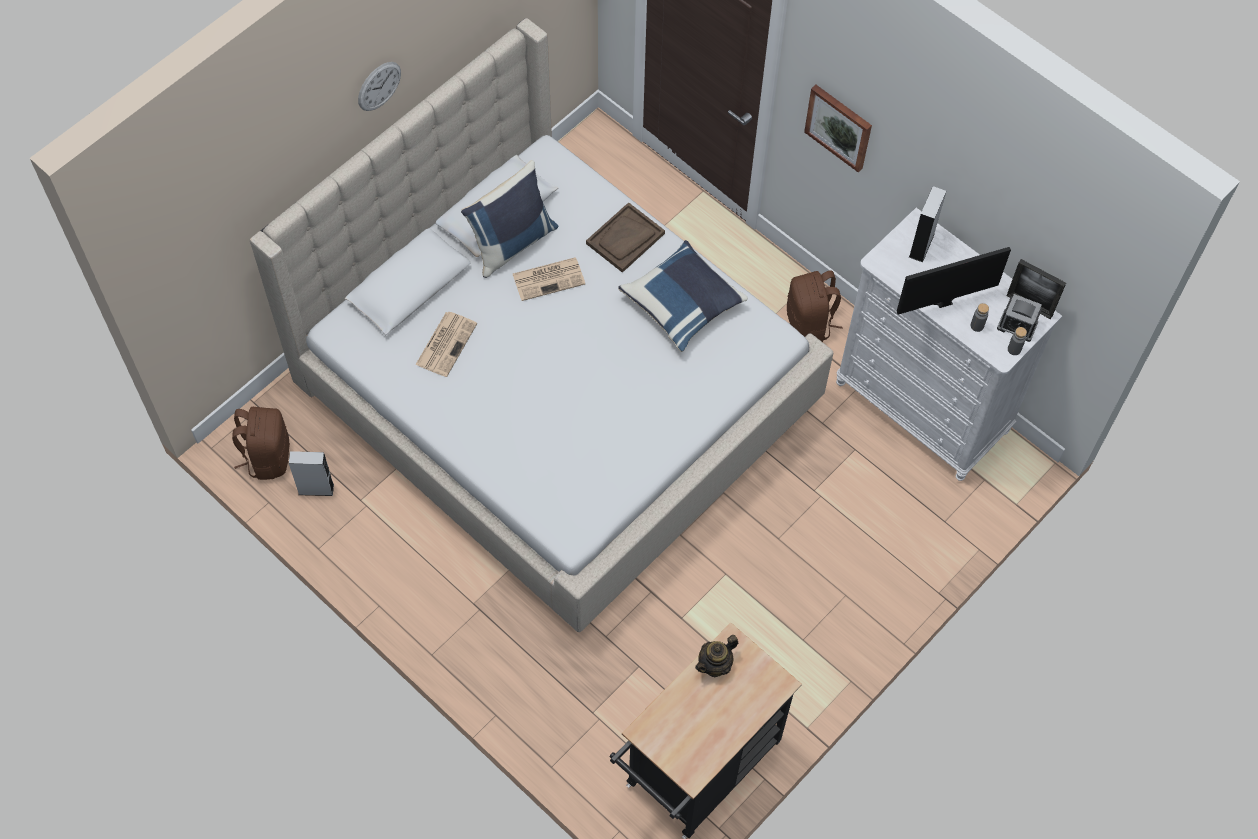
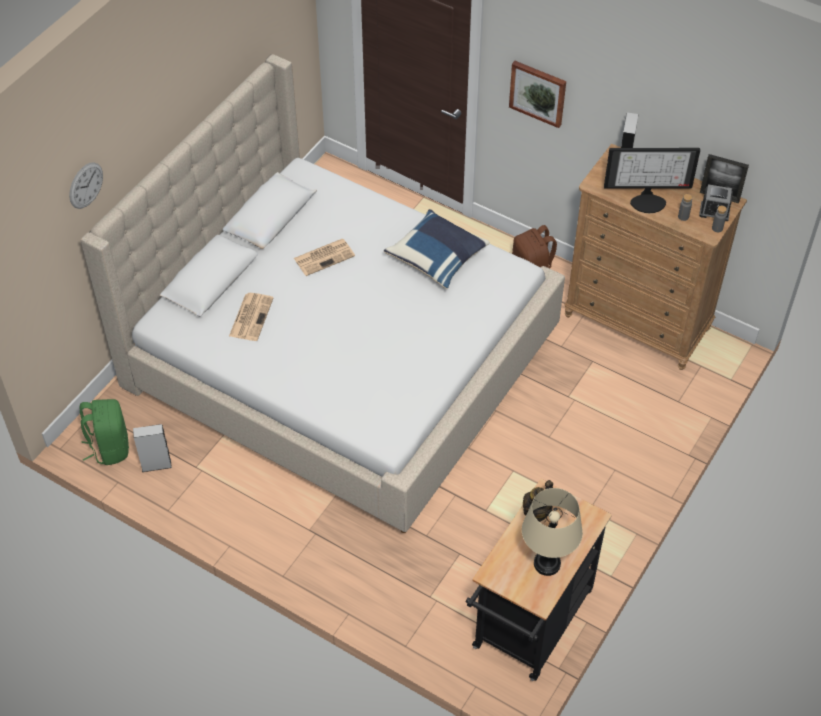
camera: 10 degrees left, 10 degrees down
brown backpack [232,407,290,480] -> green backpack [80,399,129,465]
wall clock [358,62,401,111] -> wall clock moved to [69,163,103,209]
blue pillow [461,160,558,278] -> none
brown tray [586,202,665,273] -> none
white dresser [836,208,1062,481] -> brown dresser [565,144,747,370]
monitor [897,247,1011,315] -> monitor turned 150 degrees counterclockwise [604,148,700,213]
none -> beige table lamp [522,488,583,576]

